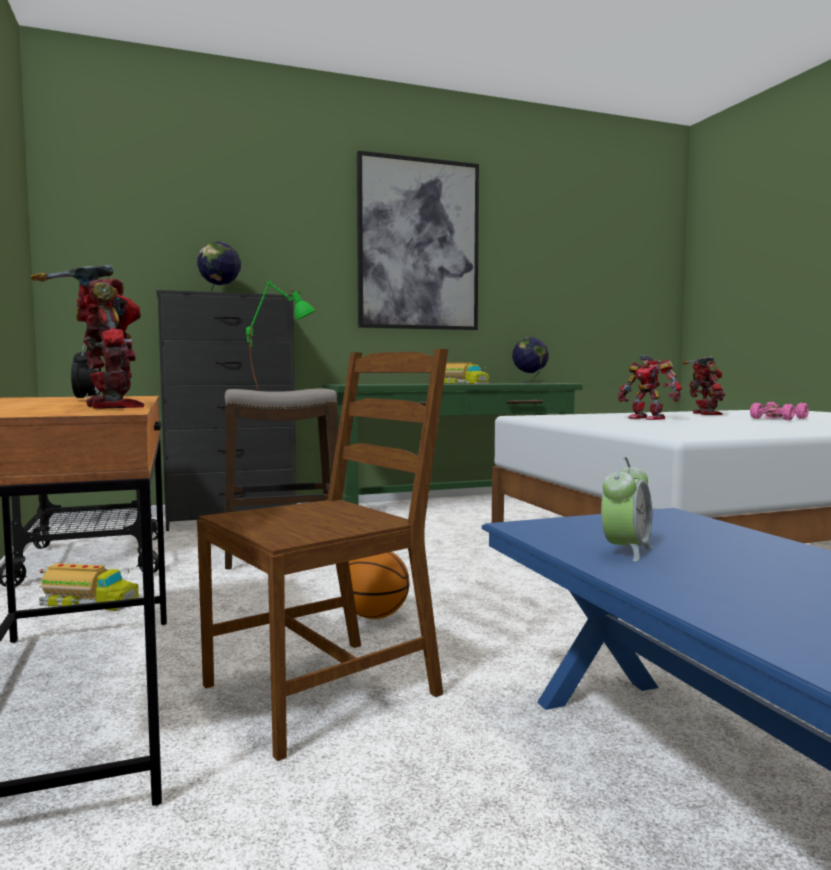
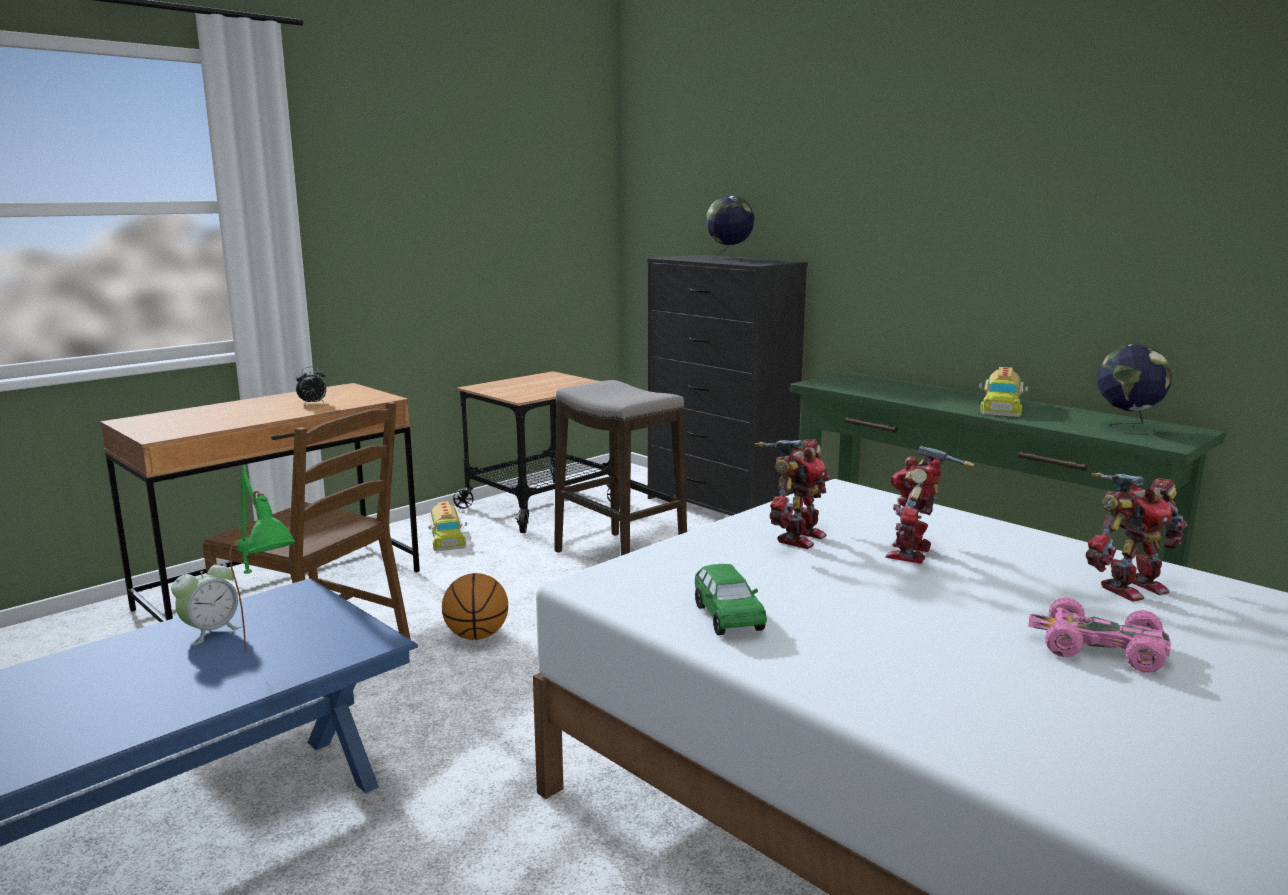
camera: 65 degrees right, 10 degrees up
toy robot [31,265,144,409] -> toy robot moved to [754,439,829,549]
green table lamp [246,281,316,389] -> green table lamp moved to [229,465,295,652]
picture [357,150,479,330] -> none
alarm clock [601,457,653,562] -> alarm clock turned 60 degrees counterclockwise [171,559,243,645]
none -> green toy car [695,564,767,635]

